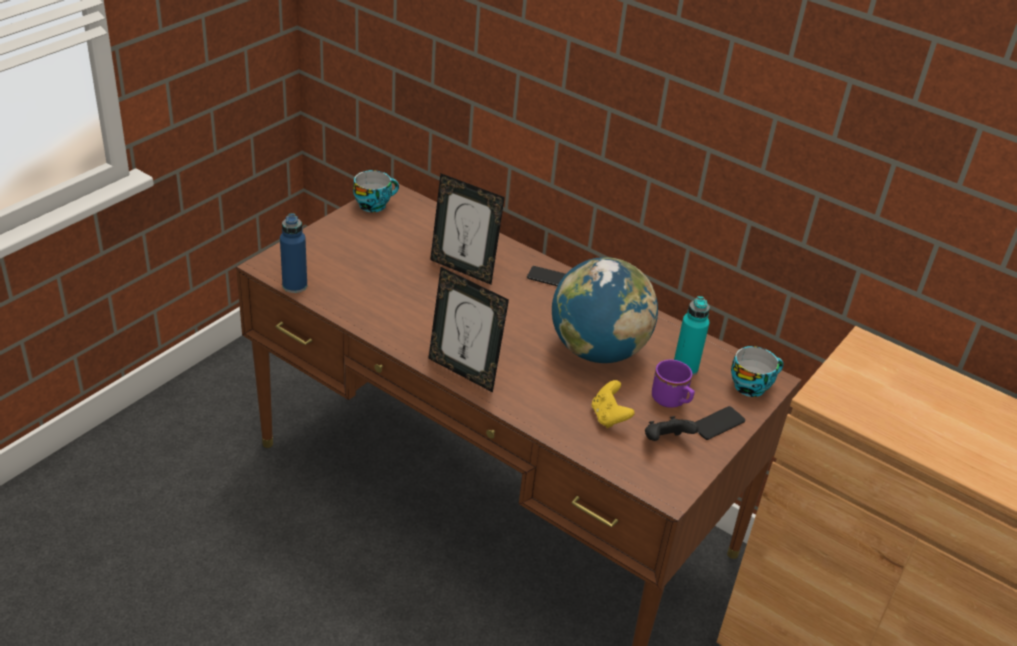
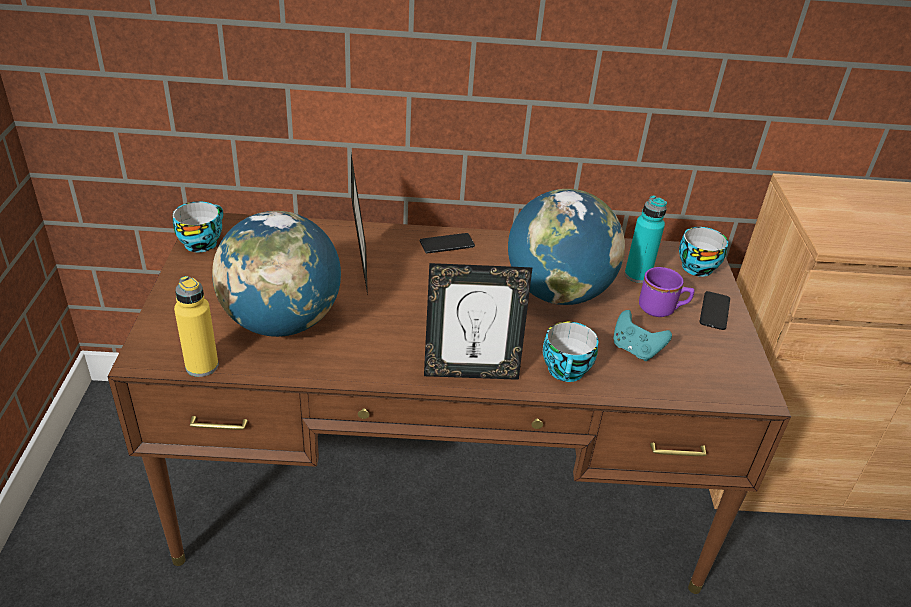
camera: 35 degrees left, 0 degrees up
blue bottle [280,214,307,293] -> yellow bottle [174,276,218,377]
picture frame [430,173,505,285] -> picture frame turned 90 degrees counterclockwise [351,154,368,295]
yellow game controller [592,380,635,428] -> turquoise game controller [613,310,672,361]
black game controller [645,416,699,441] -> none
none -> globe [212,211,341,337]
none -> cup [542,322,598,382]

